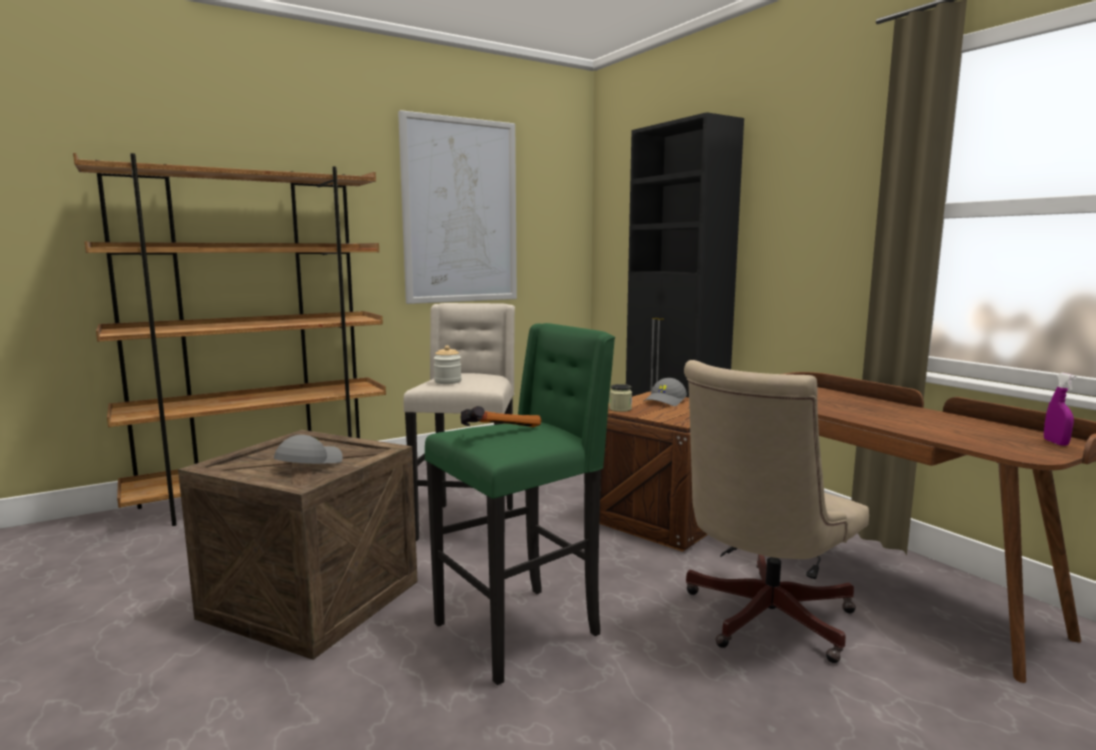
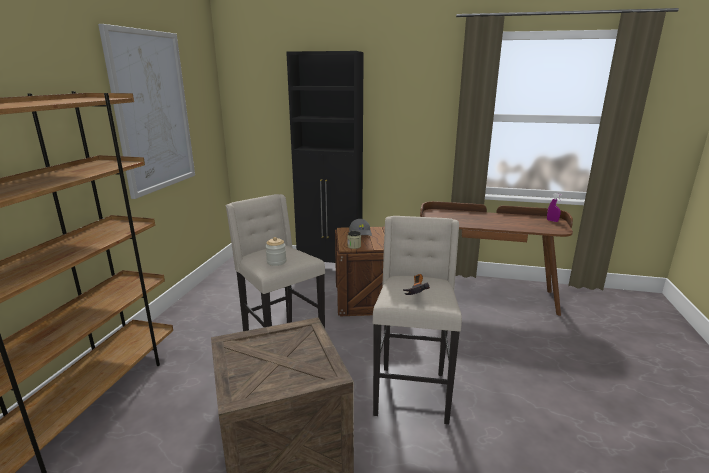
camera: 45 degrees left, 10 degrees up
grey cap [274,435,343,464] -> none
green stool [425,323,615,685] -> beige stool [373,216,462,424]
beige office chair [684,360,869,663] -> none

